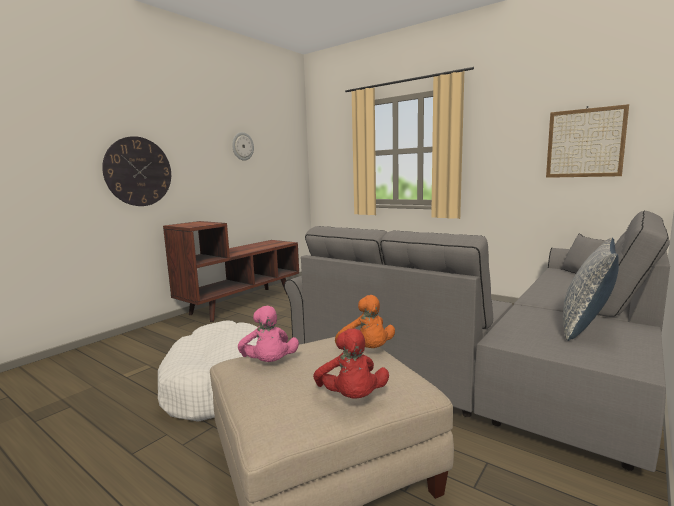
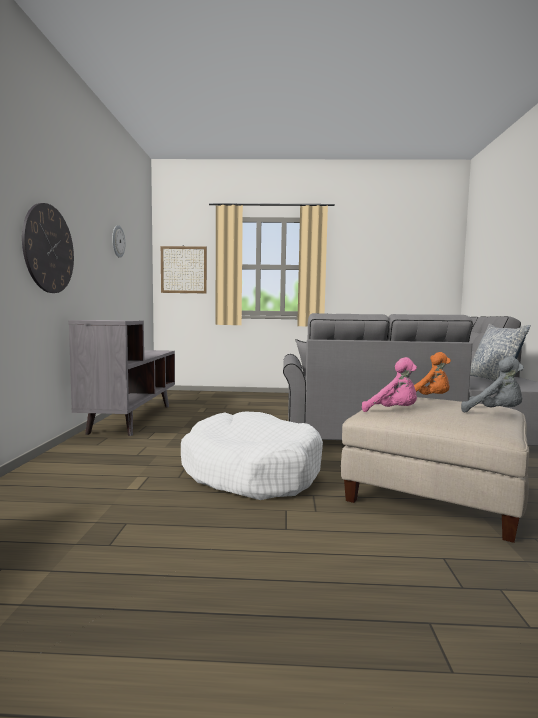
camera: 35 degrees left, 5 degrees down
brown tv stand [163,221,299,322] -> grey tv stand [69,320,175,436]
red plush toy [313,328,389,399] -> grey plush toy [461,356,524,412]
picture [546,104,629,178] -> picture moved to [161,245,207,294]

